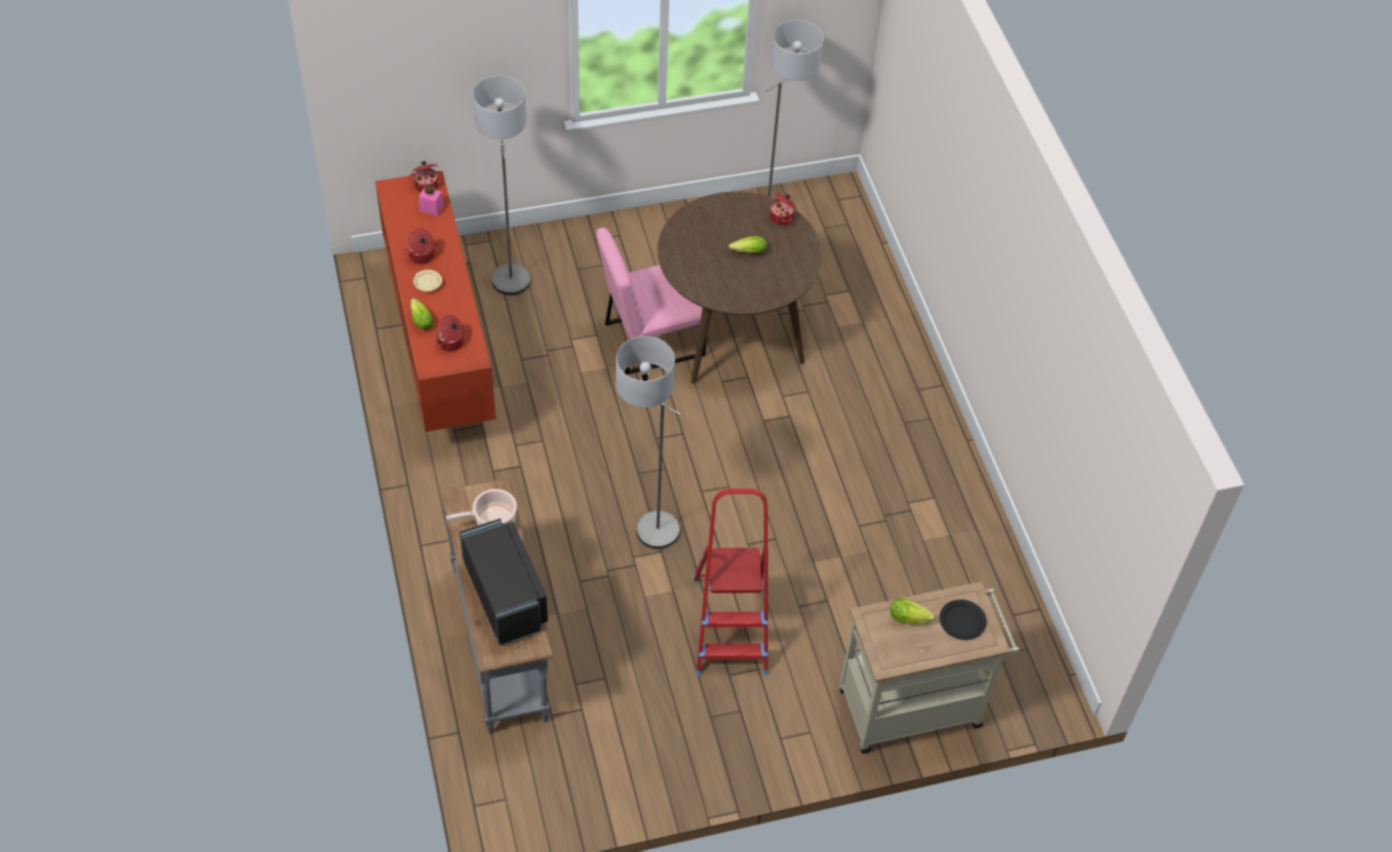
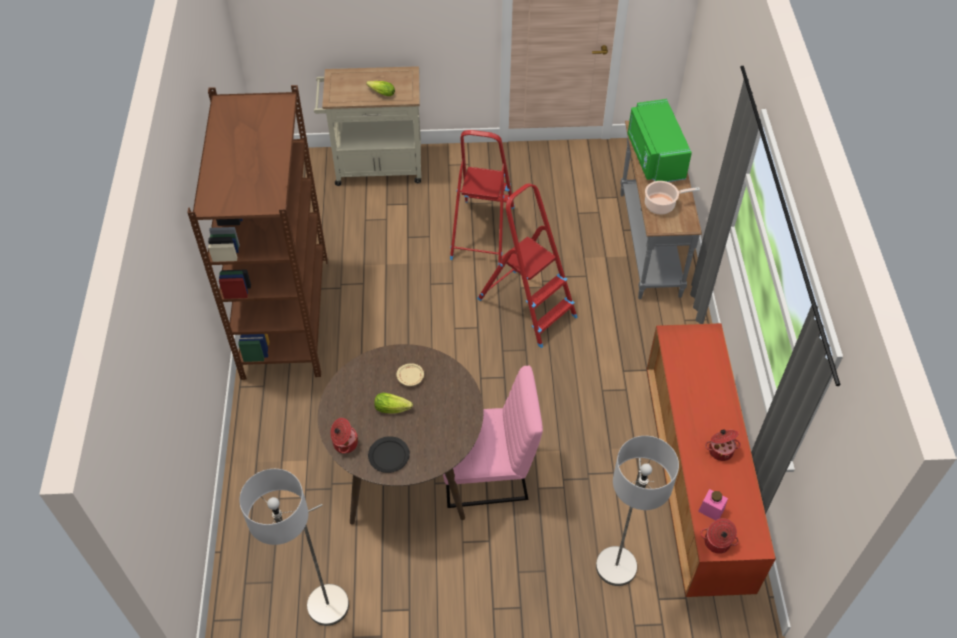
camera: 165 degrees left, 0 degrees up
lettuce [411,298,433,330] -> none
beige plate [413,270,442,292] -> beige plate moved to [396,363,424,386]
cooking pot [435,314,466,351] -> none
black microwave [460,519,548,646] -> green microwave [628,99,692,182]
grey floor lamp [616,336,681,549] -> red step ladder [477,184,577,348]
black plate [939,599,987,640] -> black plate moved to [368,436,410,473]
none -> brown bookcase [187,85,328,380]

